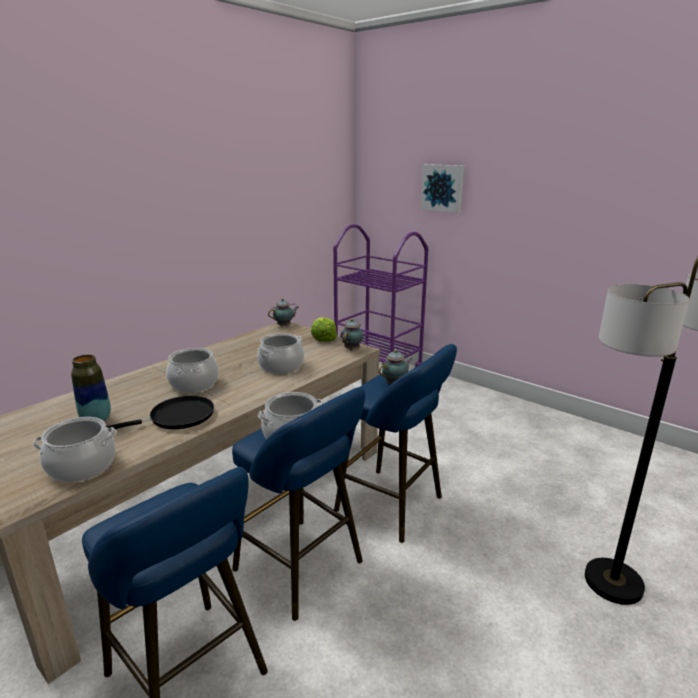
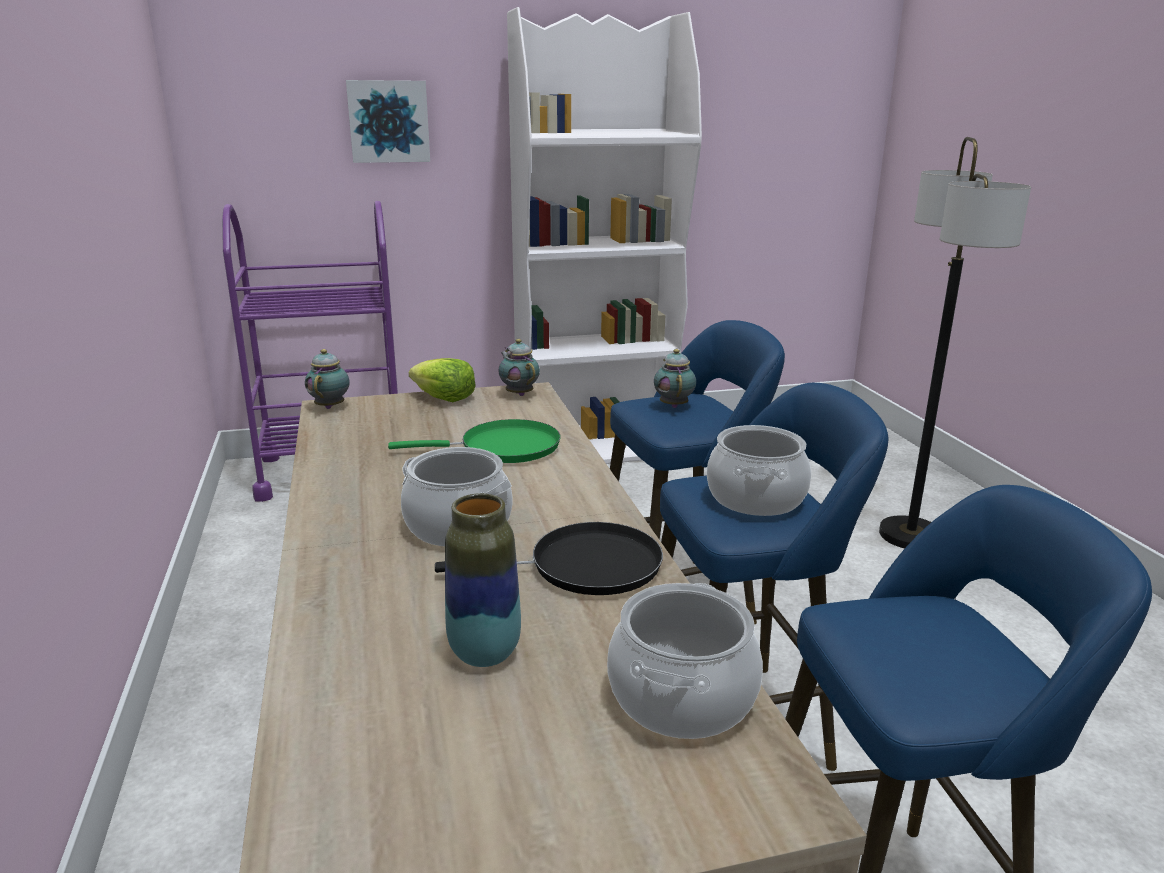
camera: 55 degrees left, 0 degrees up
black frying pan [106,396,214,429] -> black frying pan turned 75 degrees clockwise [435,522,663,595]
cooking pot [257,333,304,374] -> green frying pan [388,419,561,463]
none -> white bookcase [507,7,702,464]

